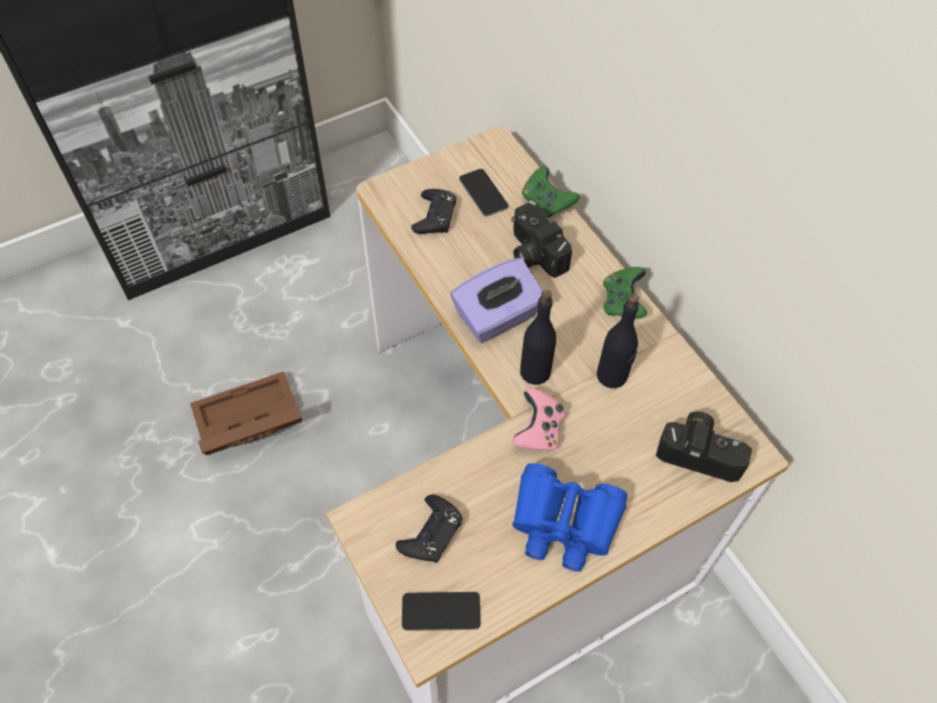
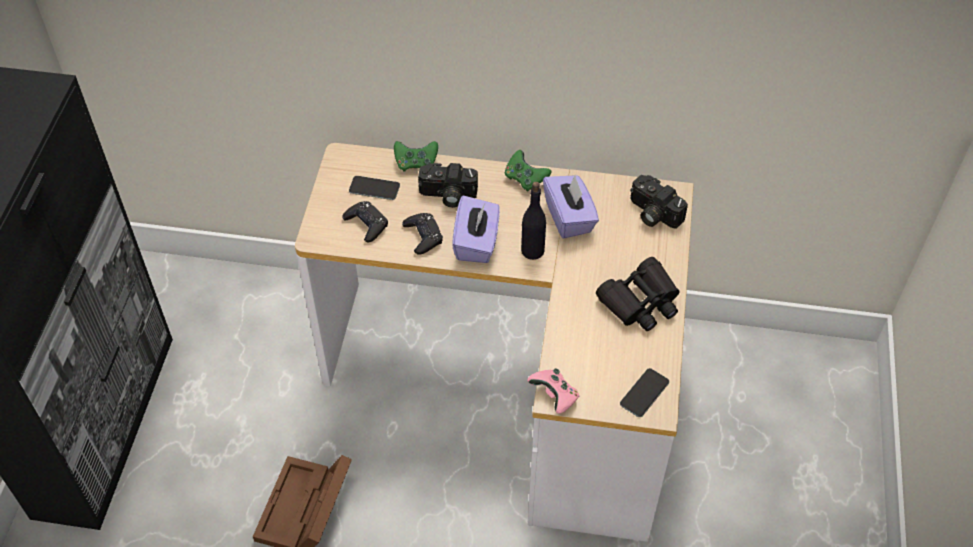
camera: 50 degrees left, 5 degrees down
black game controller [396,494,463,563] -> black game controller moved to [402,213,443,255]
pink game controller [512,388,565,450] -> pink game controller moved to [527,368,579,414]
blue binoculars [512,463,627,572] -> black binoculars [596,257,679,331]
black bottle [597,294,639,388] -> purple tissue box [543,175,599,239]
camera [656,411,752,482] -> camera turned 105 degrees counterclockwise [630,175,688,229]

